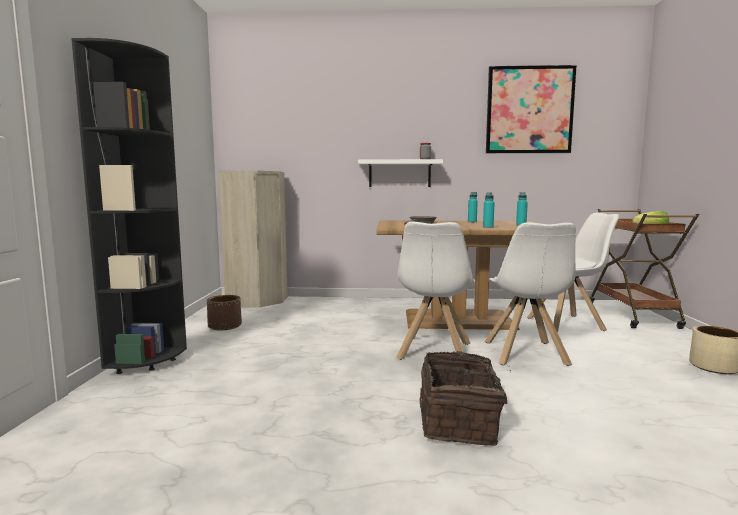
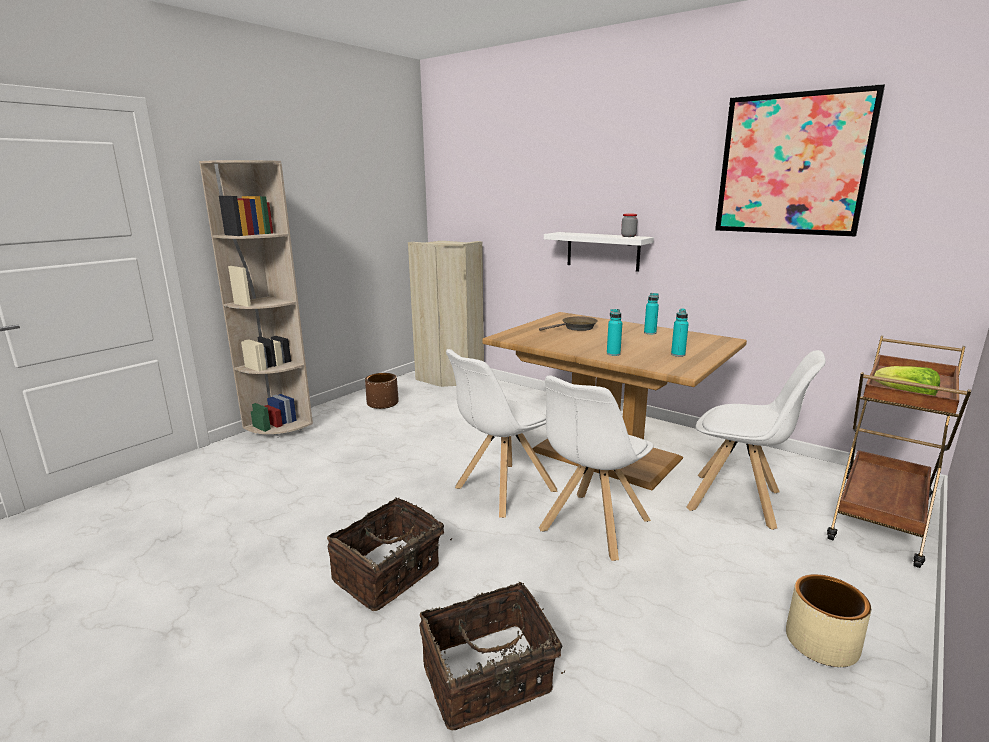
camera: 35 degrees right, 10 degrees up
black bookcase [71,38,187,374] -> beige bookcase [199,160,313,438]
none -> basket [419,582,565,730]

